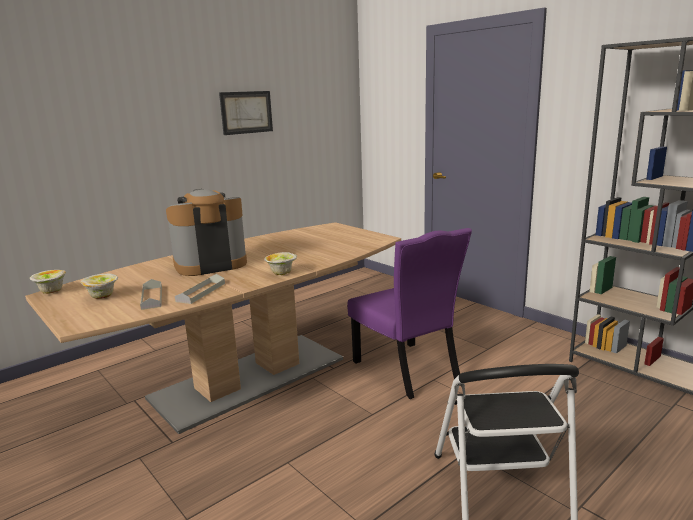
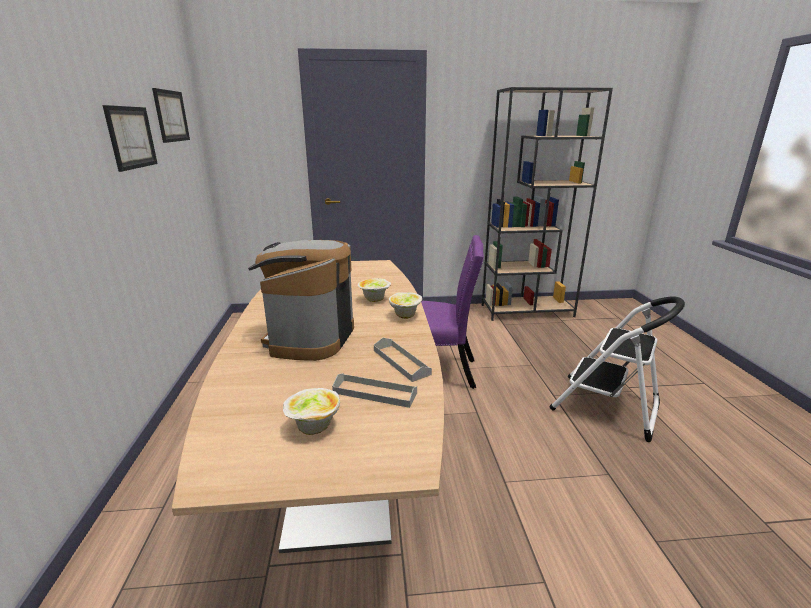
camera: 55 degrees left, 5 degrees up
bowl [30,270,66,294] -> bowl moved to [358,278,391,302]
none -> picture [152,88,190,143]

